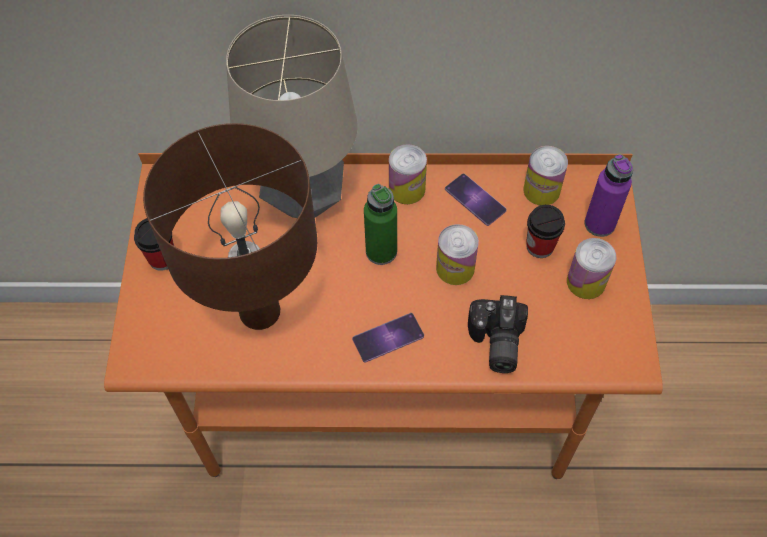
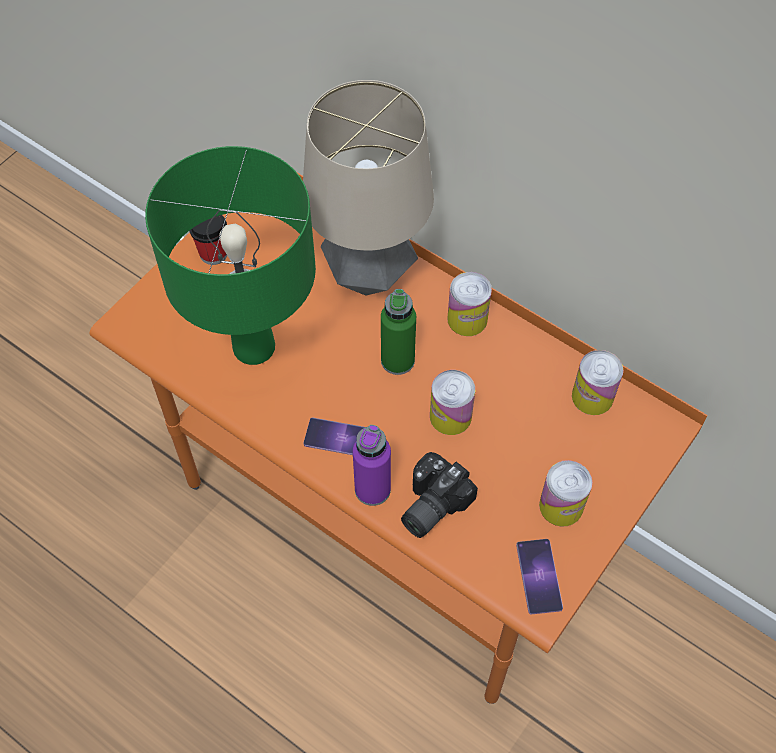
camera: 35 degrees right, 0 degrees up
brown table lamp [143,123,317,330] -> green table lamp [145,146,316,365]
phone [445,174,507,226] -> phone moved to [516,539,563,615]
cup [526,205,565,258] -> none
purple bottle [584,154,633,237] -> purple bottle moved to [353,425,391,506]

